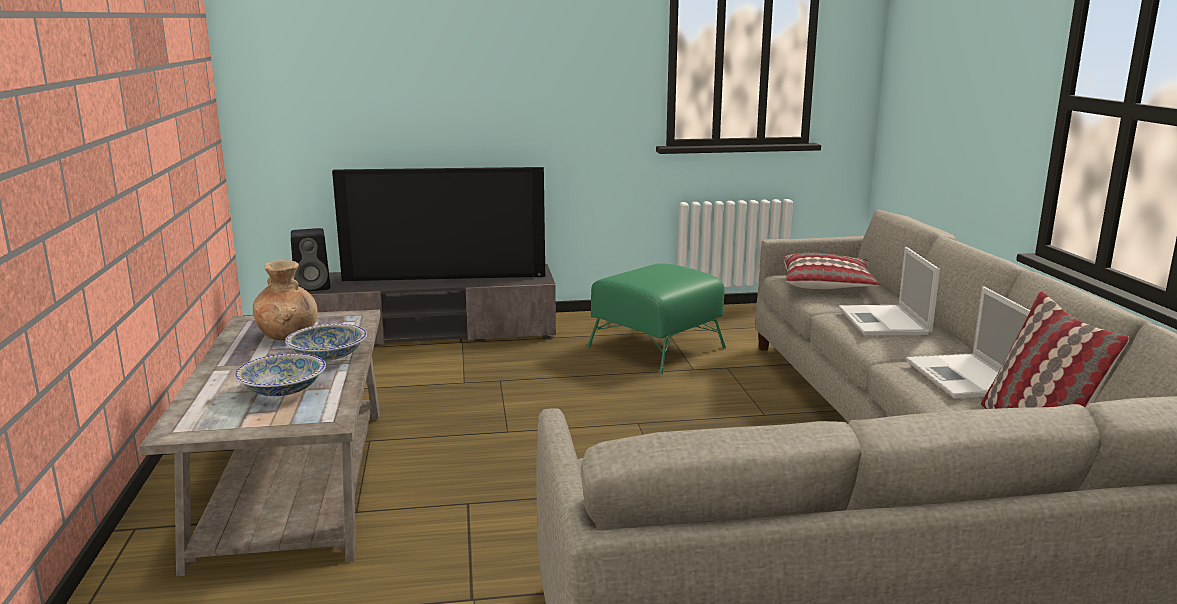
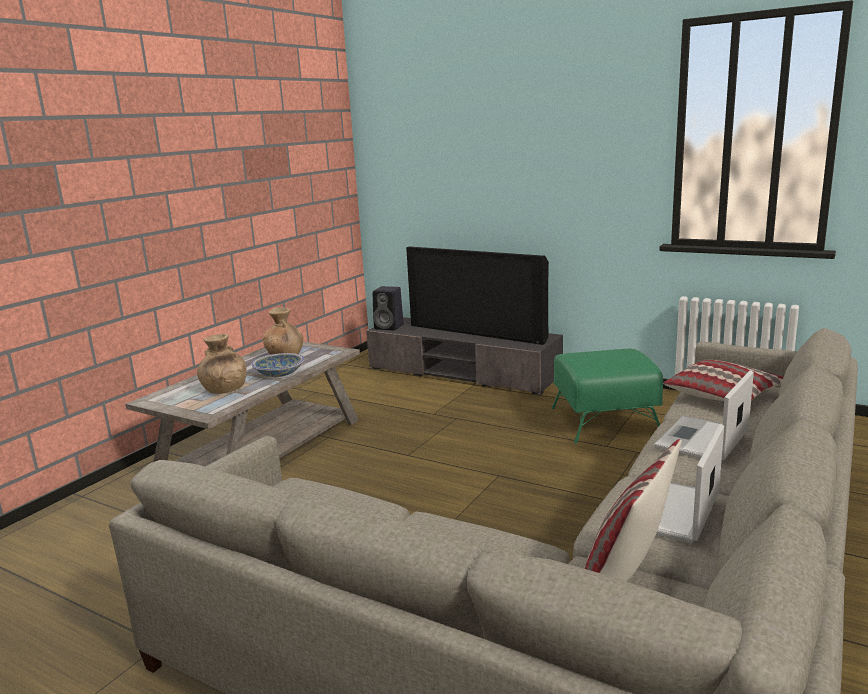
camera: 40 degrees right, 0 degrees up
bowl [234,353,326,396] -> brown vase [197,334,247,394]

